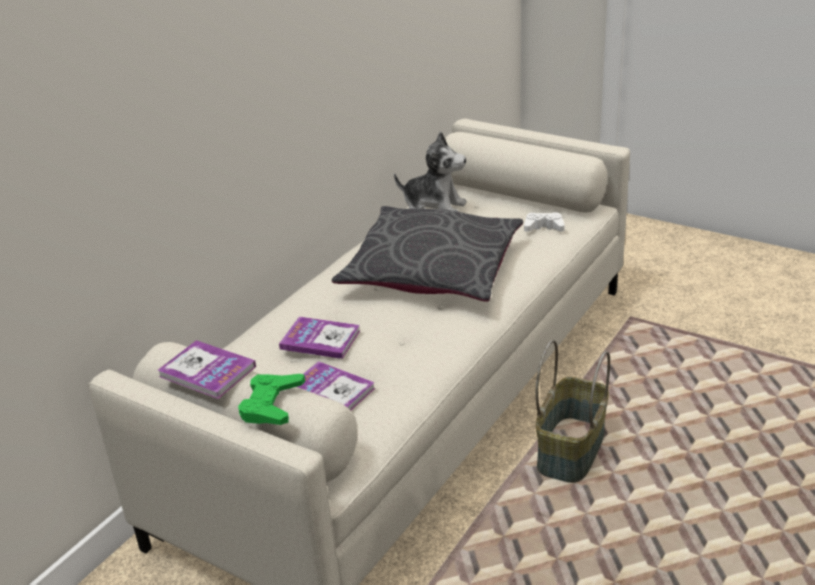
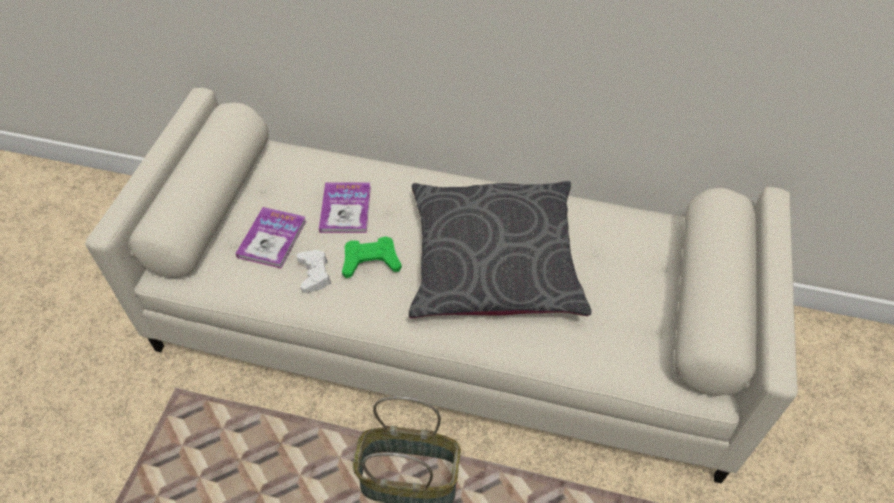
camera: 70 degrees right, 20 degrees up
book [158,340,256,399] -> none
green game controller [238,374,305,425] -> green game controller moved to [342,236,402,278]
plush toy [394,132,467,212] -> none
white game controller [524,213,565,232] -> white game controller moved to [297,250,331,293]

